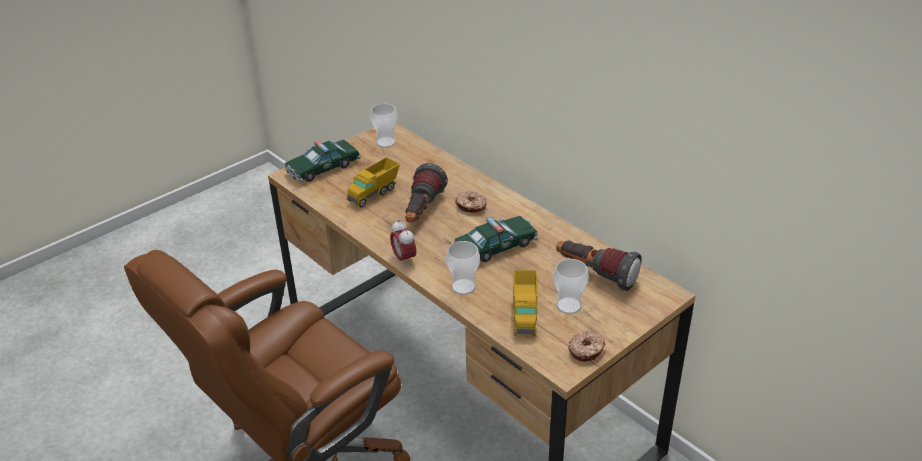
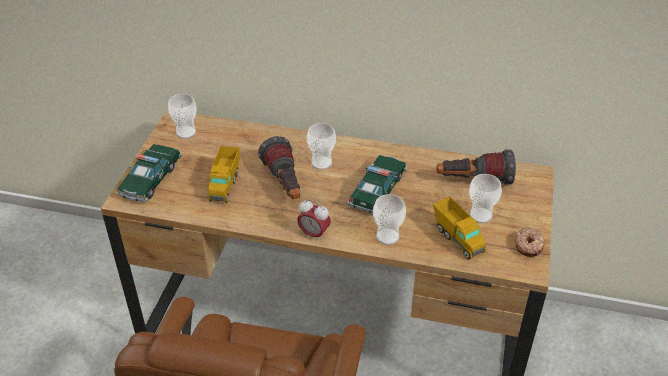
camera: 35 degrees left, 5 degrees up
donut [455,191,487,213] -> cup [307,123,336,170]

